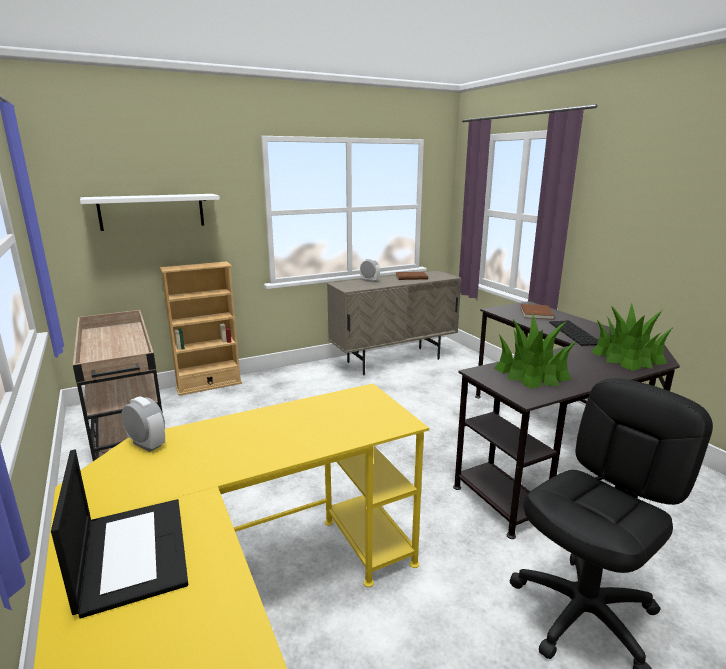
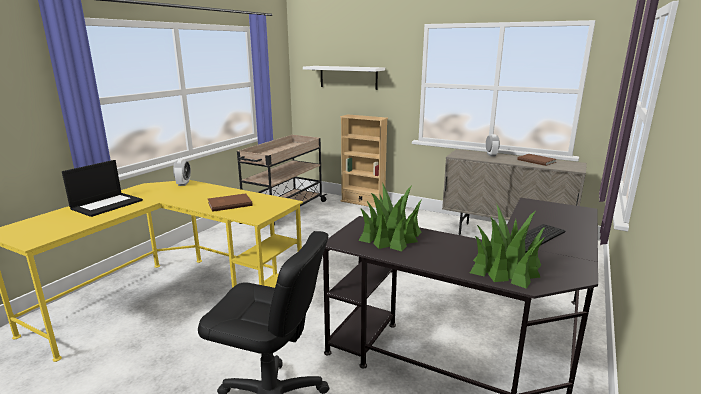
camera: 55 degrees right, 0 degrees up
brown book [520,304,555,320] -> brown book moved to [208,193,253,212]

